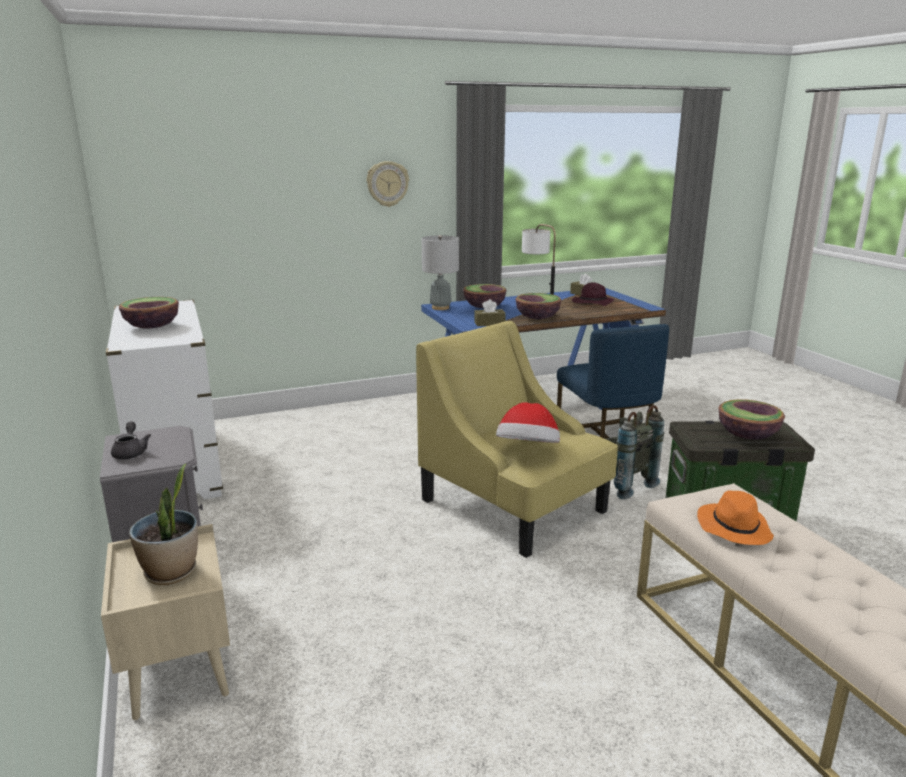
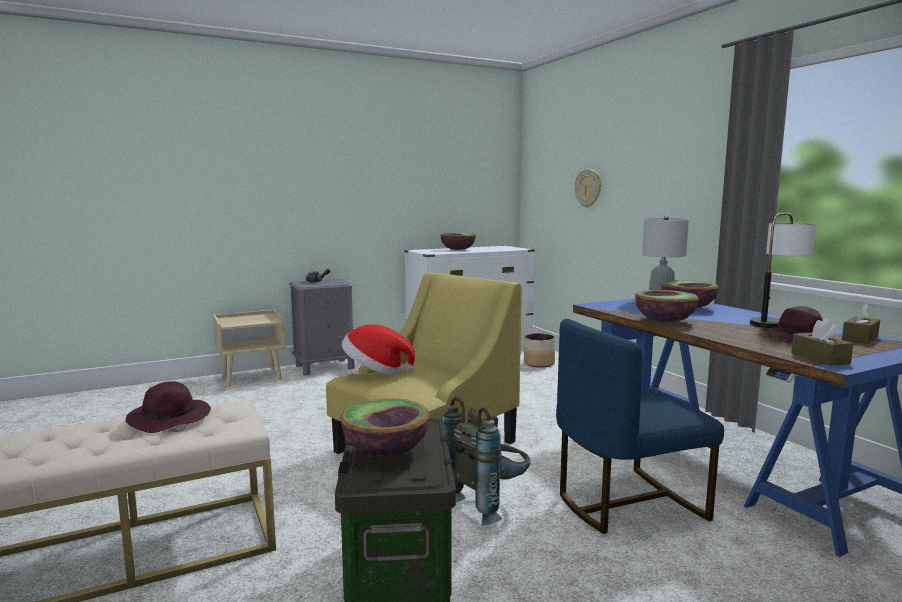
camera: 85 degrees right, 10 degrees down
potted plant [129,464,198,585] -> none
wall clock [367,161,409,207] -> wall clock moved to [575,169,601,208]
brown tissue box [474,299,506,326] -> brown tissue box moved to [791,319,853,366]
orange hat [697,490,774,545] -> purple hat [126,381,211,433]
none -> planter [524,333,555,367]

